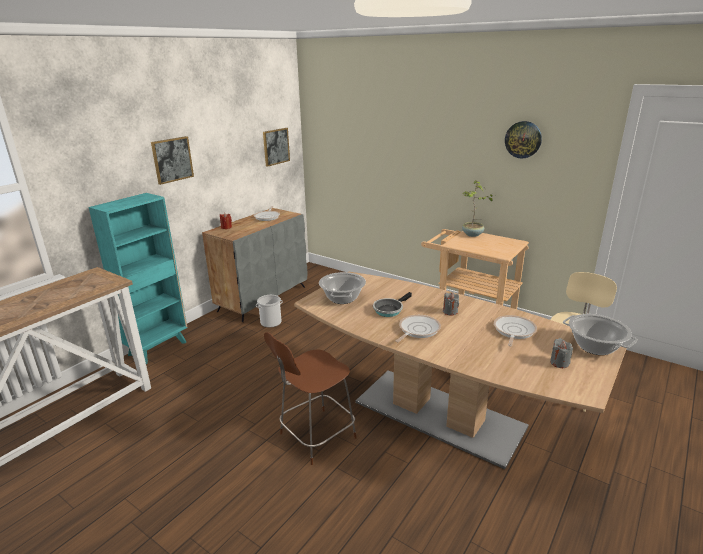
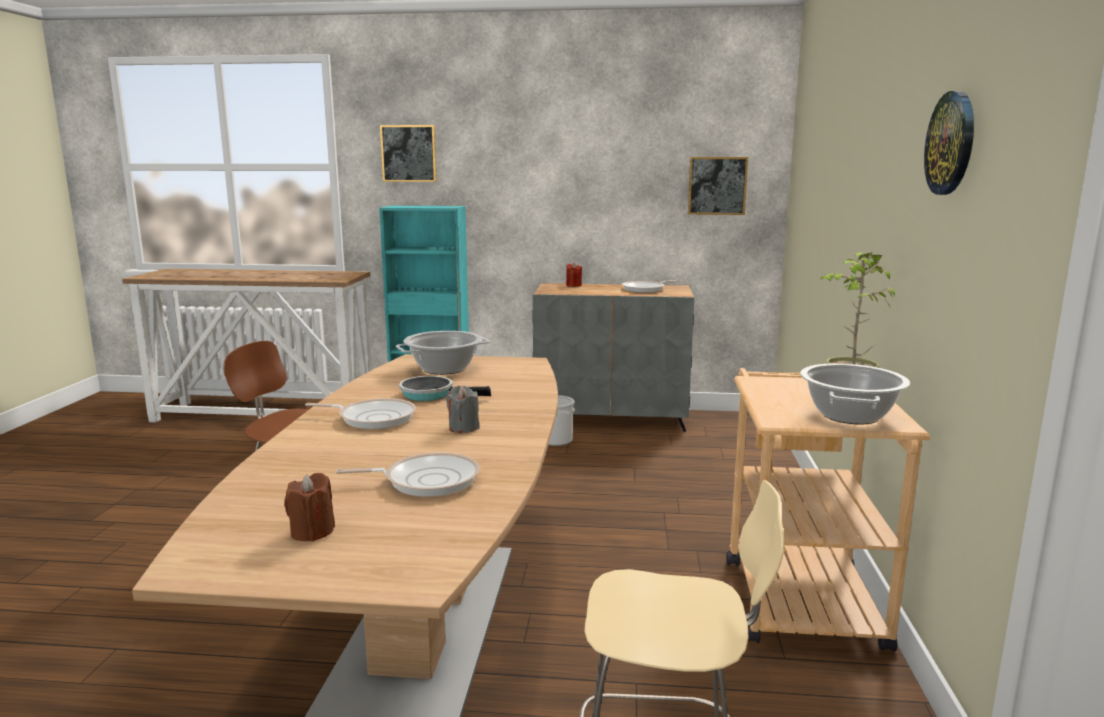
camera: 60 degrees right, 10 degrees down
picture [151,136,194,185] -> picture moved to [380,125,437,182]
grey candle [550,338,573,368] -> brown candle [284,473,335,542]
cooking pot [563,314,638,355] -> cooking pot moved to [800,363,910,424]

